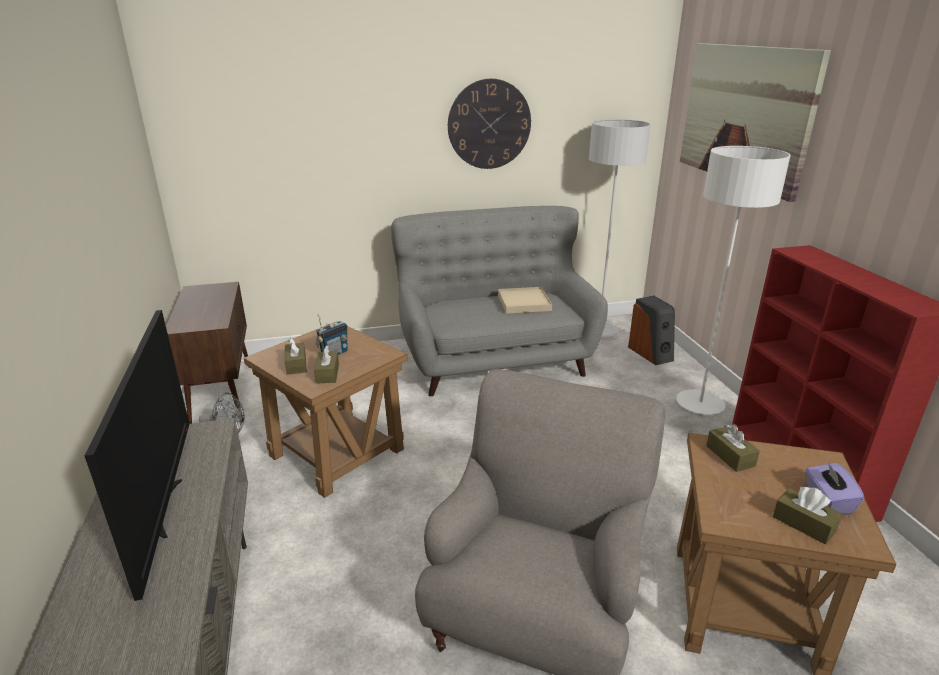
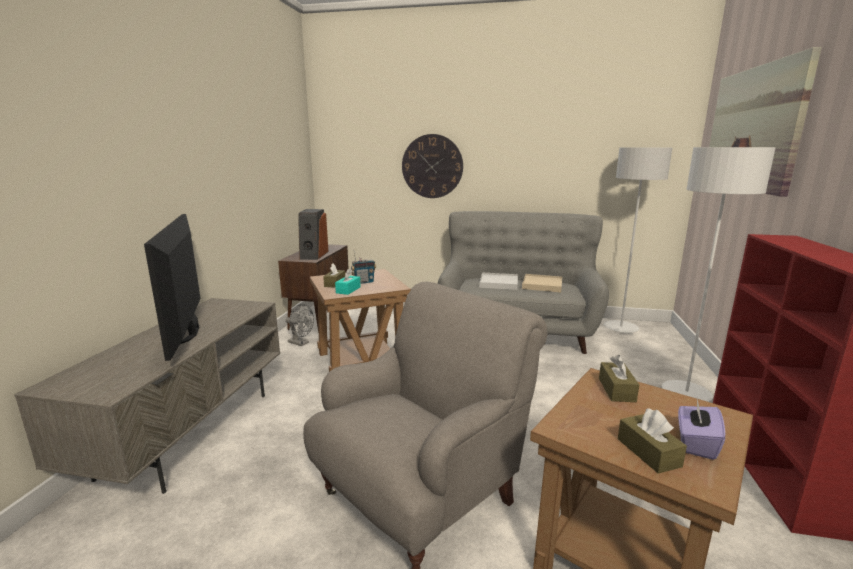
camera: 25 degrees right, 10 degrees down
television [85,310,189,601] -> television turned 150 degrees clockwise [144,214,201,361]
brown tissue box [314,346,339,384] -> turquoise tissue box [335,269,361,295]
wall clock [448,79,531,169] -> wall clock moved to [402,134,463,198]
speaker [628,296,675,365] -> speaker moved to [298,209,329,260]
none -> white tray [479,272,518,290]

